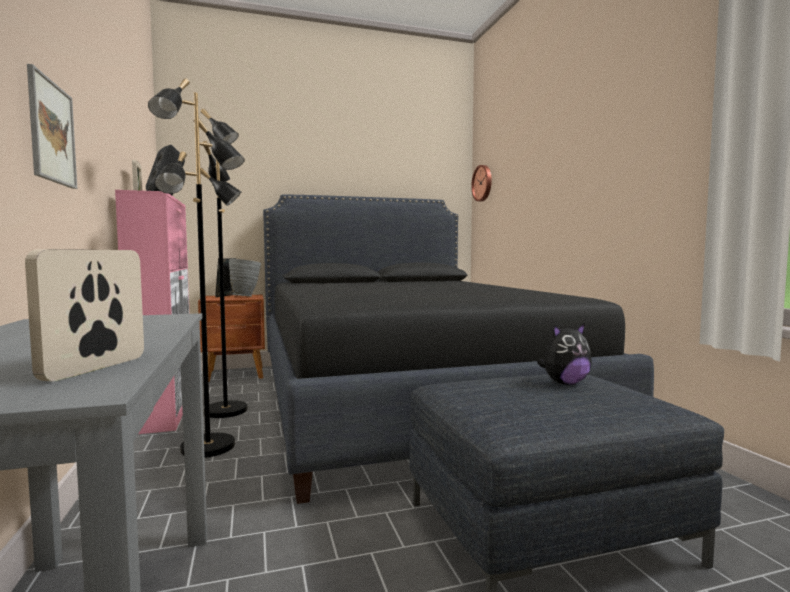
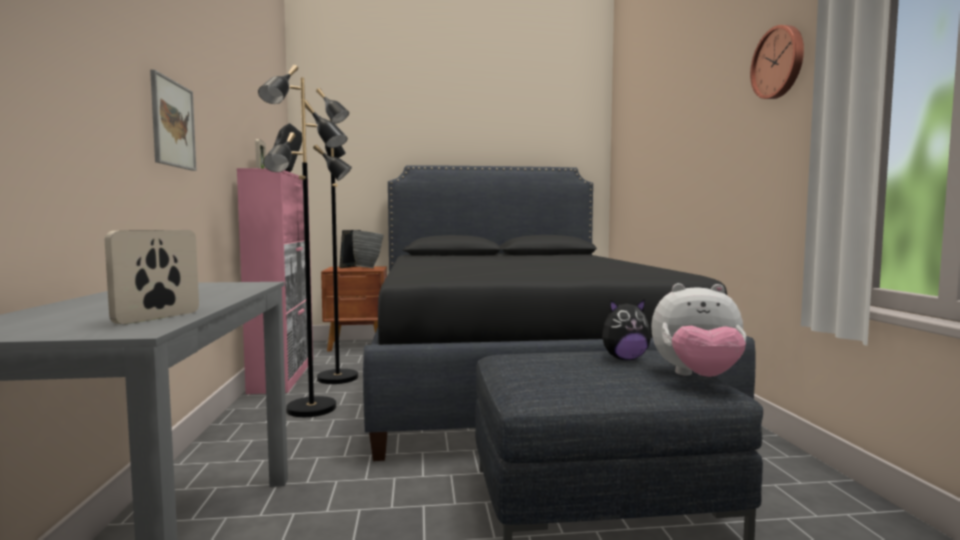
camera: 10 degrees right, 0 degrees up
wall clock [471,165,492,201] -> wall clock moved to [750,25,804,99]
none -> plush toy [651,283,747,377]

